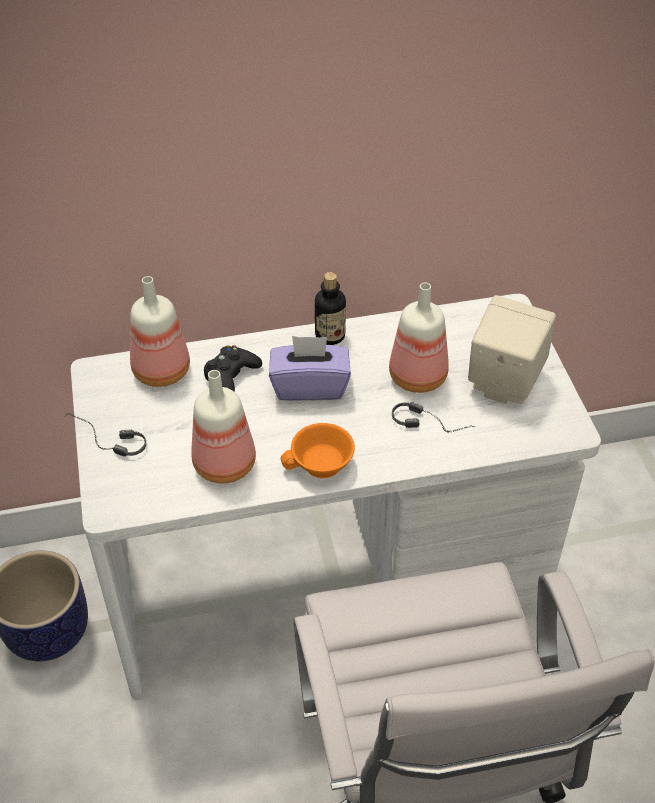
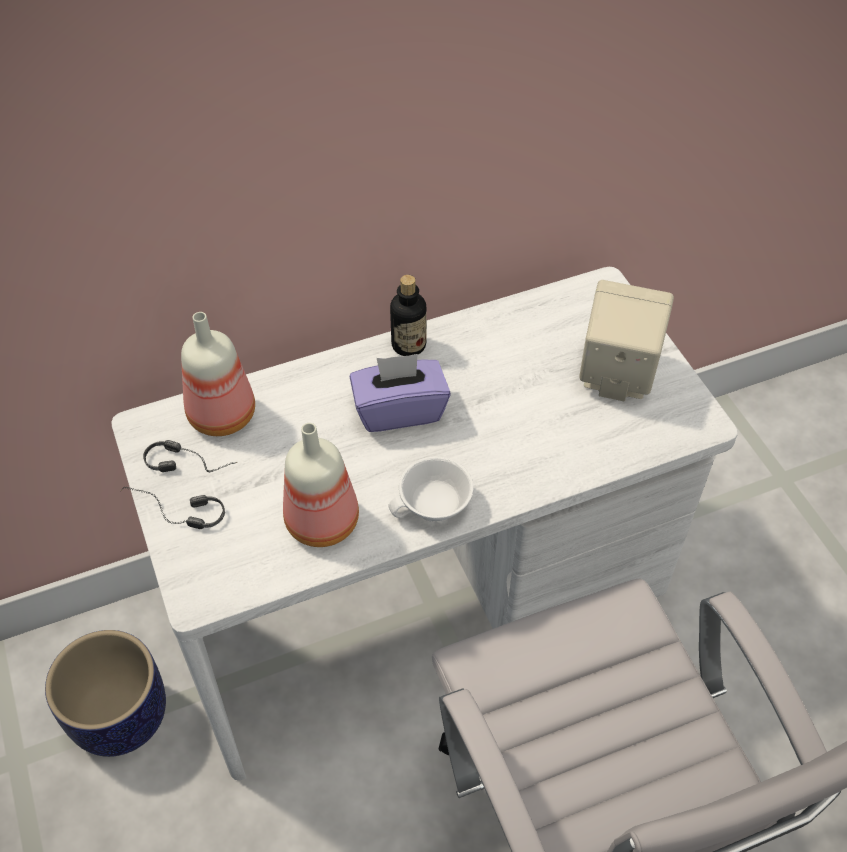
camera: 10 degrees left, 5 degrees up
black game controller [204,345,262,392] -> none
orange cup [281,423,355,478] -> white cup [388,457,474,522]
bottle [389,283,449,393] -> none
headphones [392,402,475,432] -> headphones moved to [143,440,238,472]

